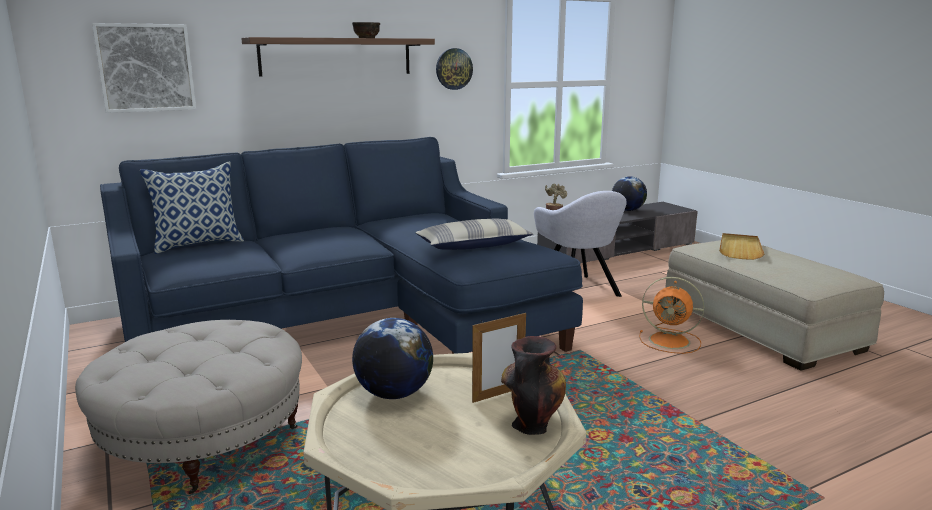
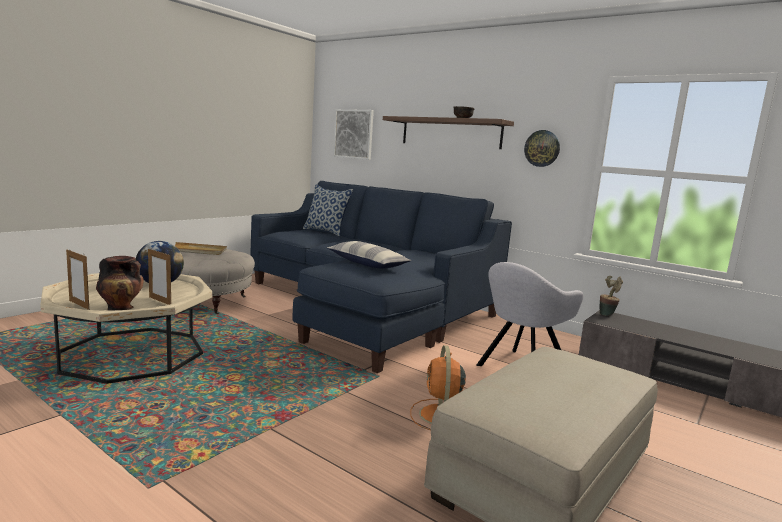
camera: 65 degrees right, 5 degrees down
globe [612,176,647,211] -> none
beige tray [719,233,764,260] -> beige tray moved to [175,242,227,255]
none -> picture frame [66,250,89,310]

